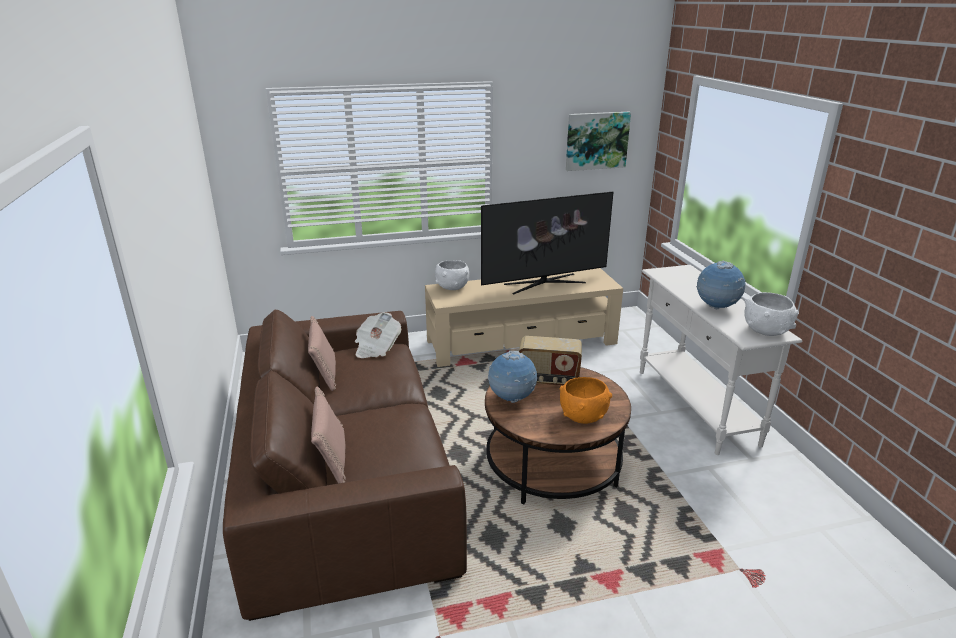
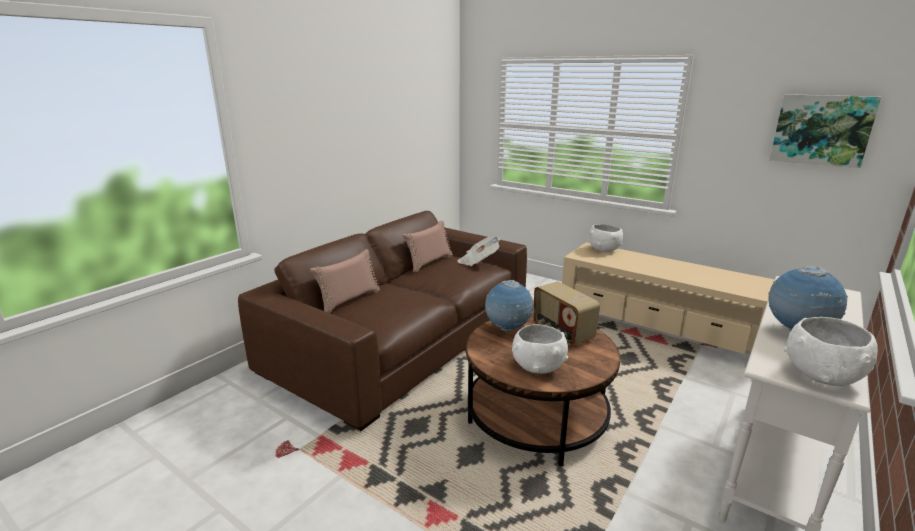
camera: 50 degrees right, 5 degrees down
television [481,192,613,294] -> none
orange bowl [560,377,612,424] -> white bowl [512,324,568,374]

